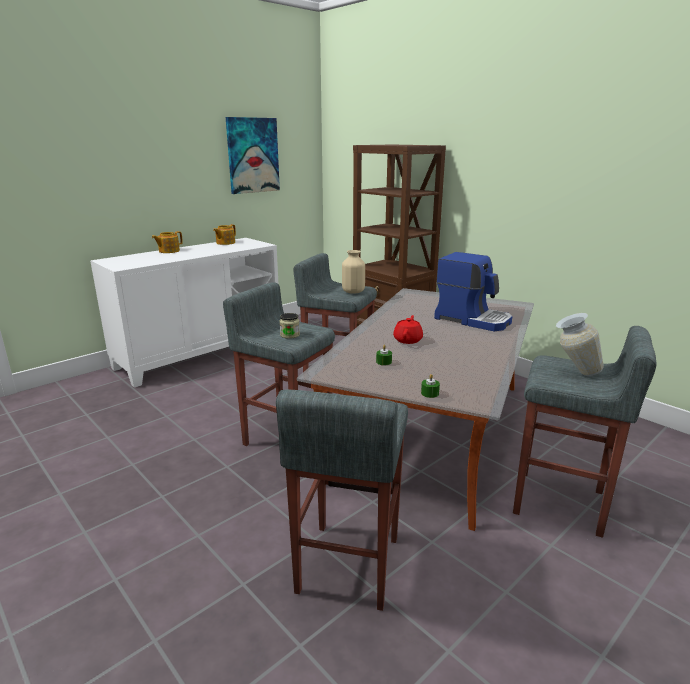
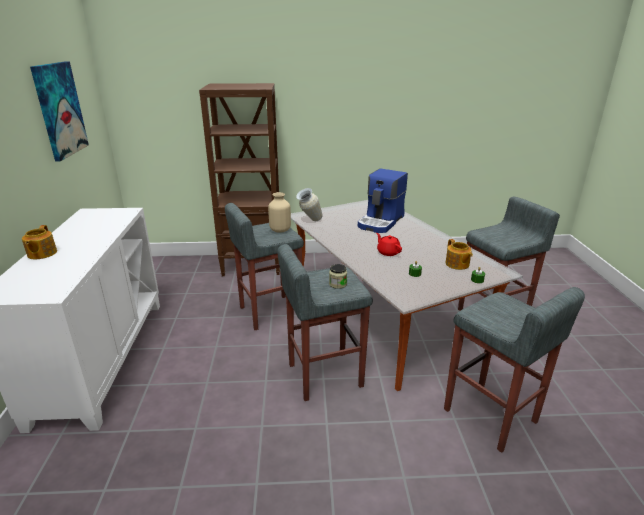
camera: 50 degrees left, 5 degrees up
teapot [213,224,236,245] -> teapot moved to [445,239,473,270]
coffee machine [434,252,512,331] -> coffee machine turned 135 degrees clockwise [358,169,408,233]
vase [556,313,604,376] -> vase moved to [296,188,323,221]

